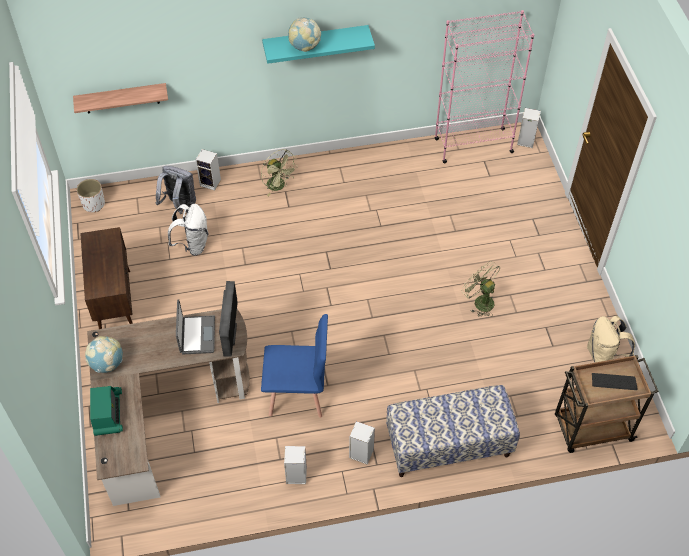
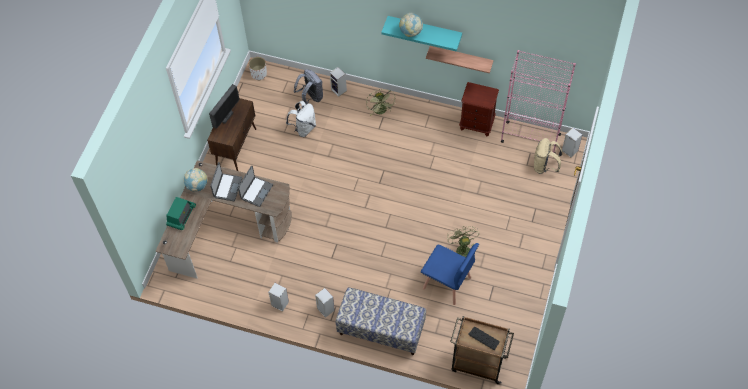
camera: 30 degrees right, 5 degrees up
shelf [73,83,168,113] -> shelf moved to [426,46,494,73]
monitor [219,281,238,357] -> monitor moved to [209,84,240,129]
blue chair [261,314,328,418] -> blue chair moved to [421,243,479,305]
beige backpack [587,316,635,363] -> beige backpack moved to [534,138,563,174]
none -> laptop [210,162,242,201]
none -> brown nightstand [459,82,499,137]

